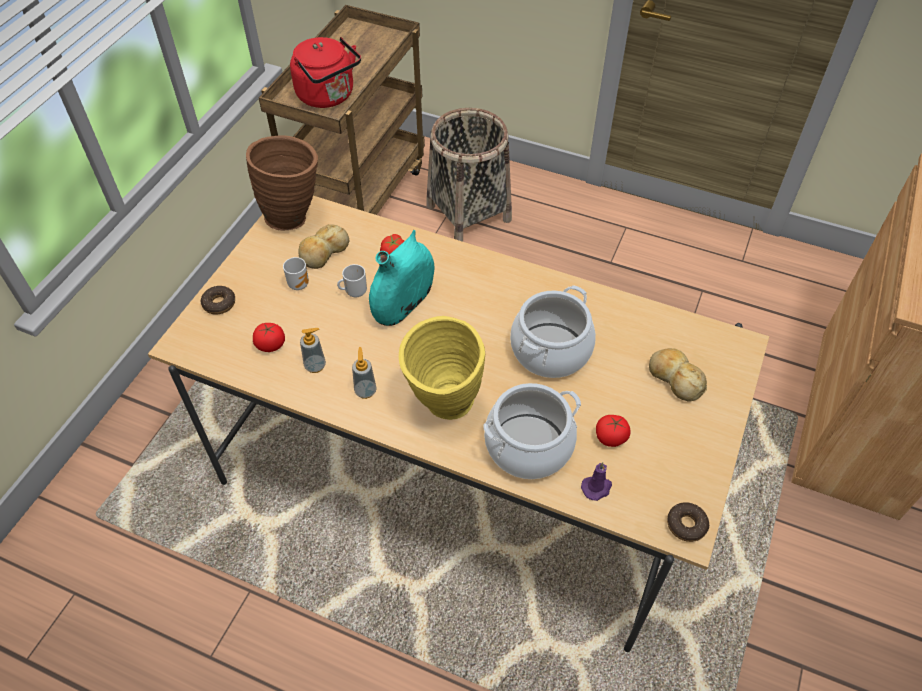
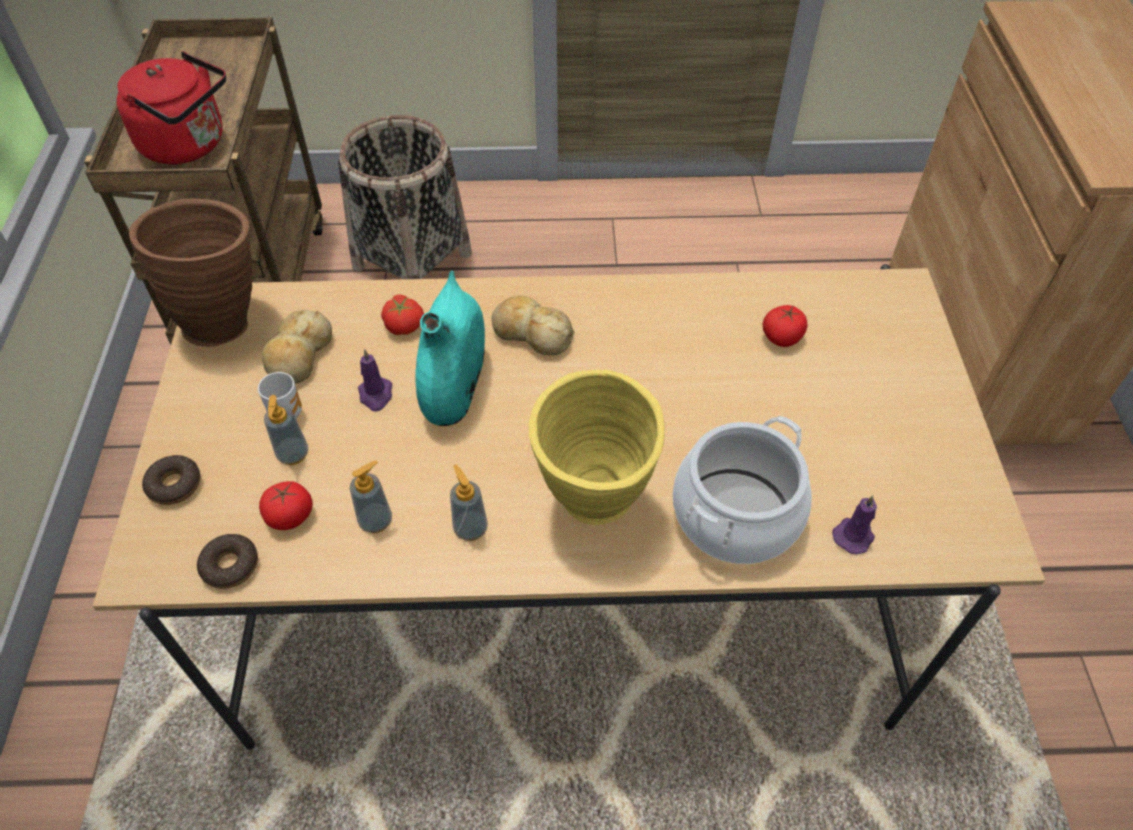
camera: 25 degrees left, 0 degrees up
mug [337,264,367,297] -> purple candle [358,349,392,411]
cooking pot [510,285,596,378] -> none
tomato [596,415,631,447] -> tomato moved to [763,305,808,347]
bread [649,348,707,402] -> bread moved to [492,295,575,355]
donut [667,502,709,542] -> donut moved to [197,534,258,589]
none -> soap dispenser [264,395,308,465]

